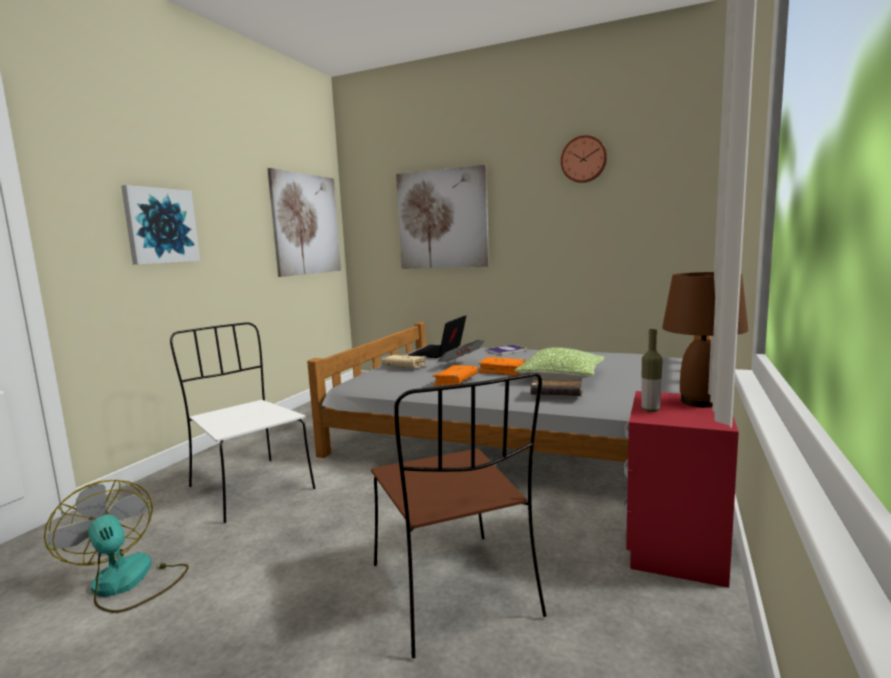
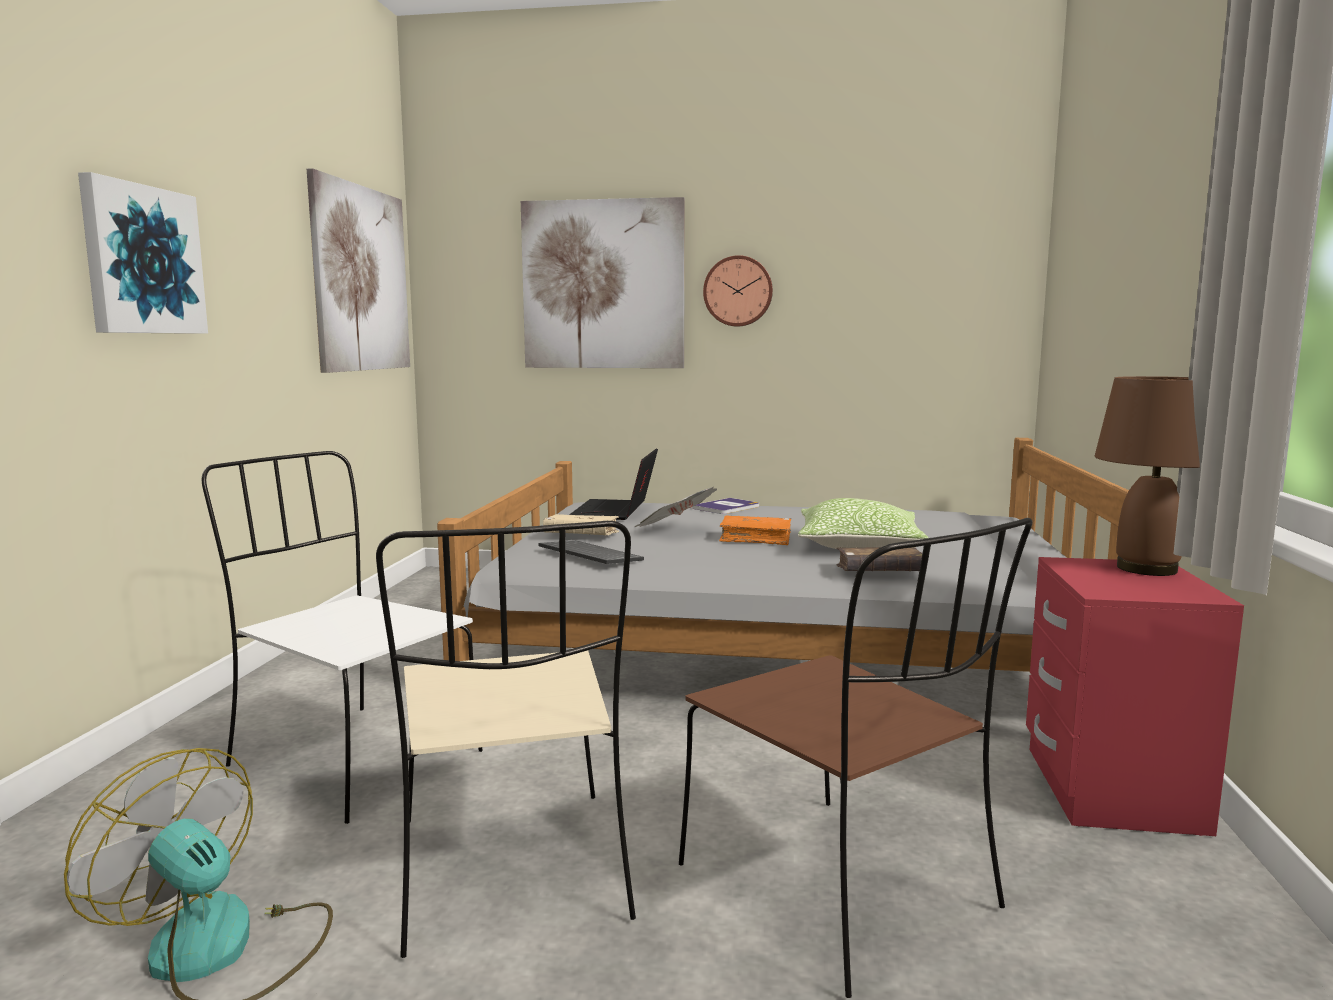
camera: 15 degrees left, 0 degrees up
orange book [432,365,478,386] -> none
wall clock [561,135,607,183] -> wall clock moved to [703,255,773,327]
bottle [641,329,663,412] -> none
none -> beige chair [376,521,636,958]
none -> keyboard [538,540,644,564]

